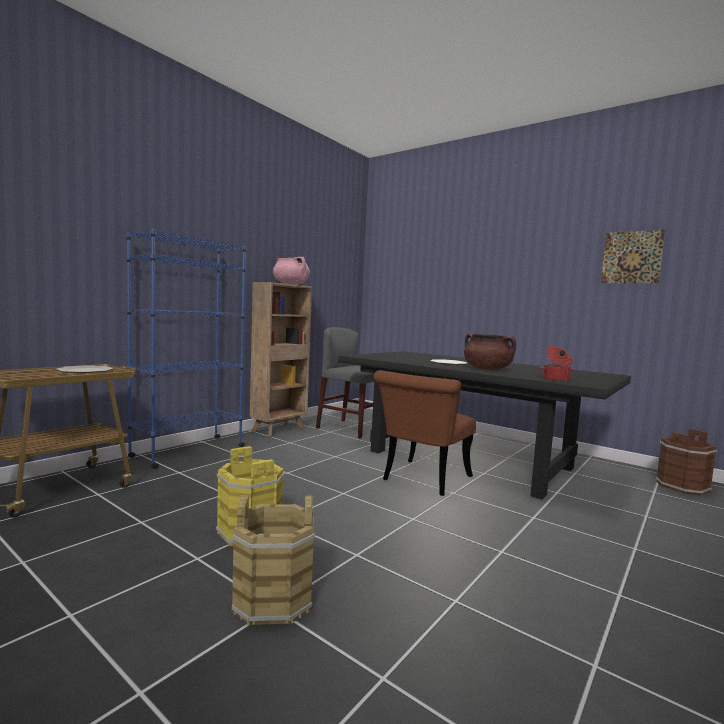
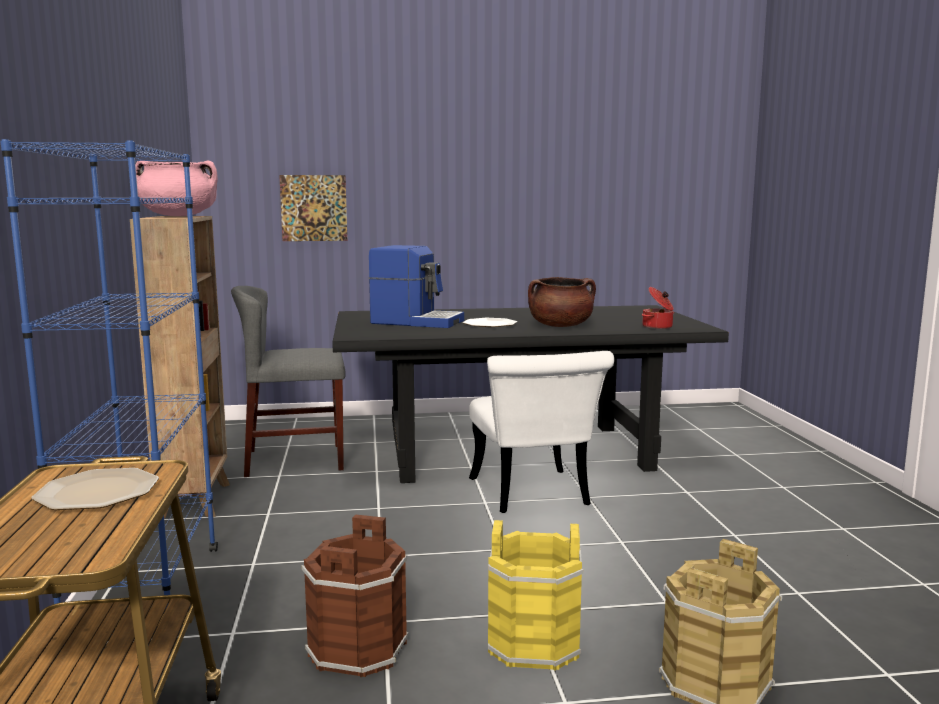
camera: 45 degrees left, 5 degrees up
brown chair [373,370,476,496] -> white chair [469,351,614,513]
picture [601,230,665,283] -> picture moved to [279,175,347,241]
brown bucket [655,429,717,496] -> brown bucket moved to [301,514,409,677]
none -> coffee machine [369,245,464,328]

